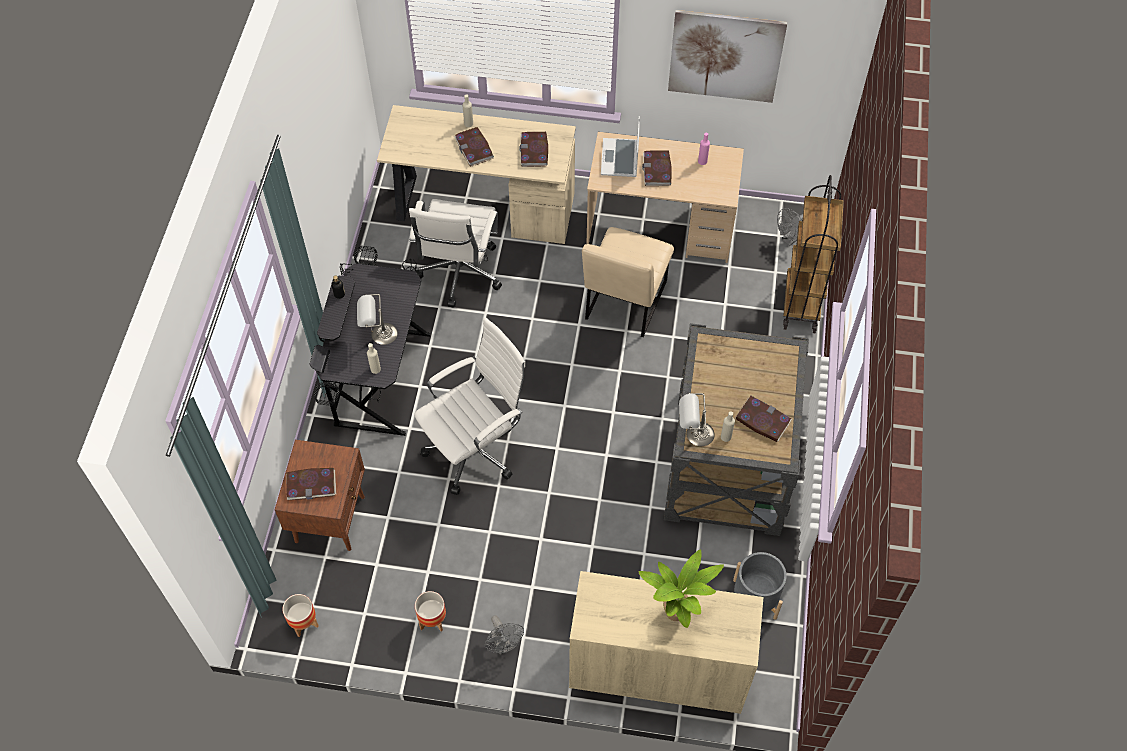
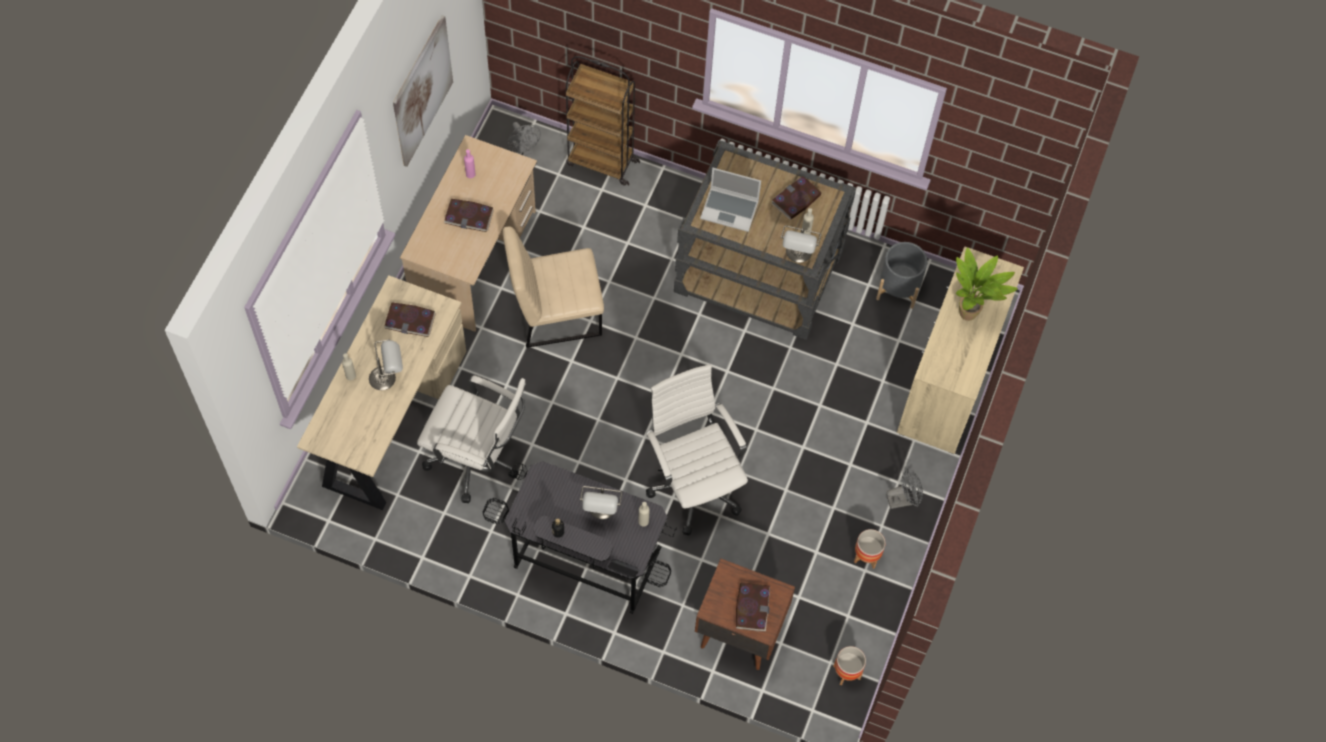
camera: 80 degrees left, 5 degrees up
book [454,127,494,167] -> white table lamp [369,339,403,390]
beige chair [582,227,674,337] -> beige chair turned 135 degrees clockwise [503,226,604,348]
laptop [601,116,640,177] -> laptop moved to [700,168,761,232]

